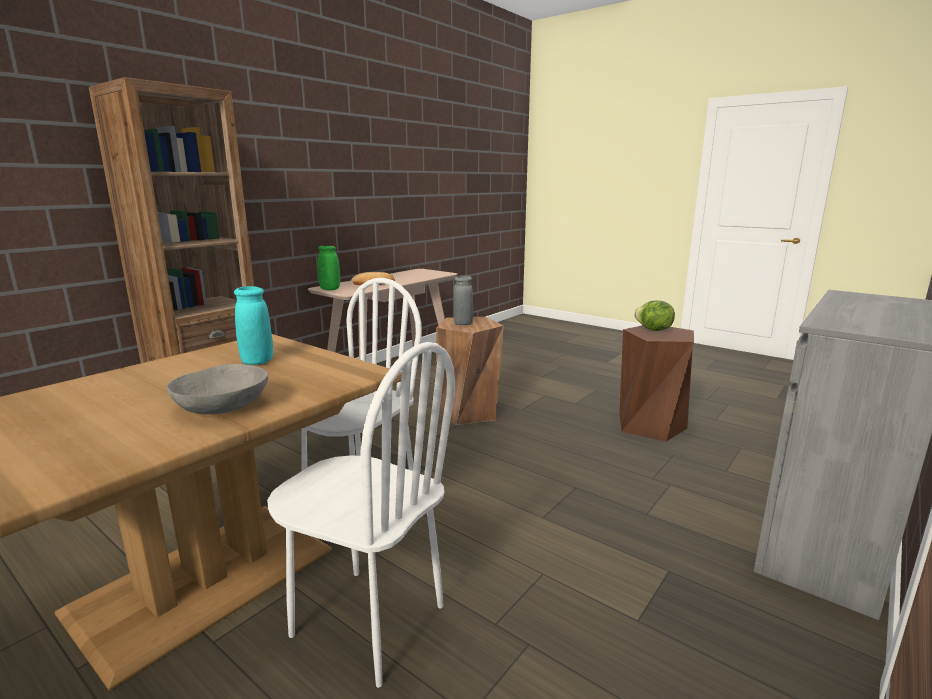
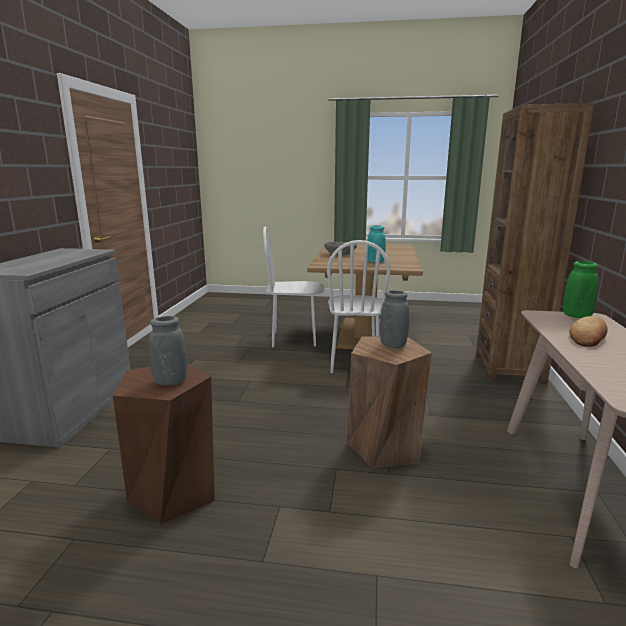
camera: 150 degrees right, 0 degrees up
lettuce [634,300,675,331] -> grey vase [149,316,188,386]

